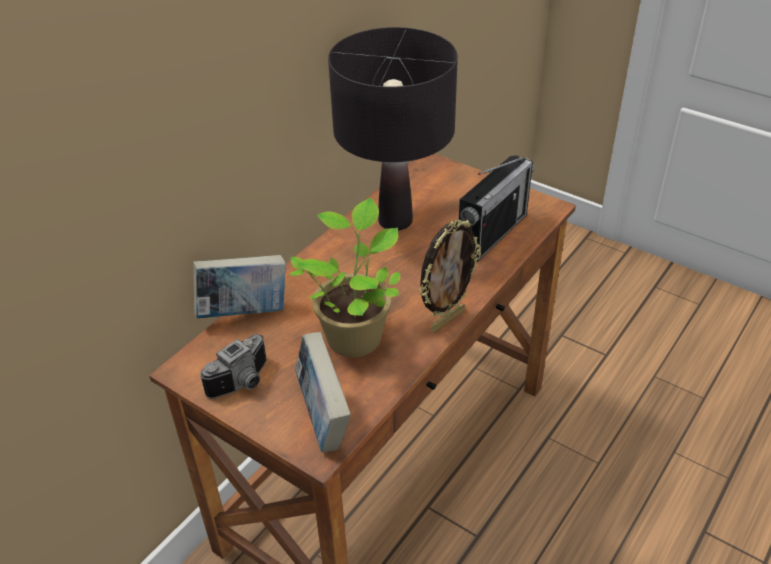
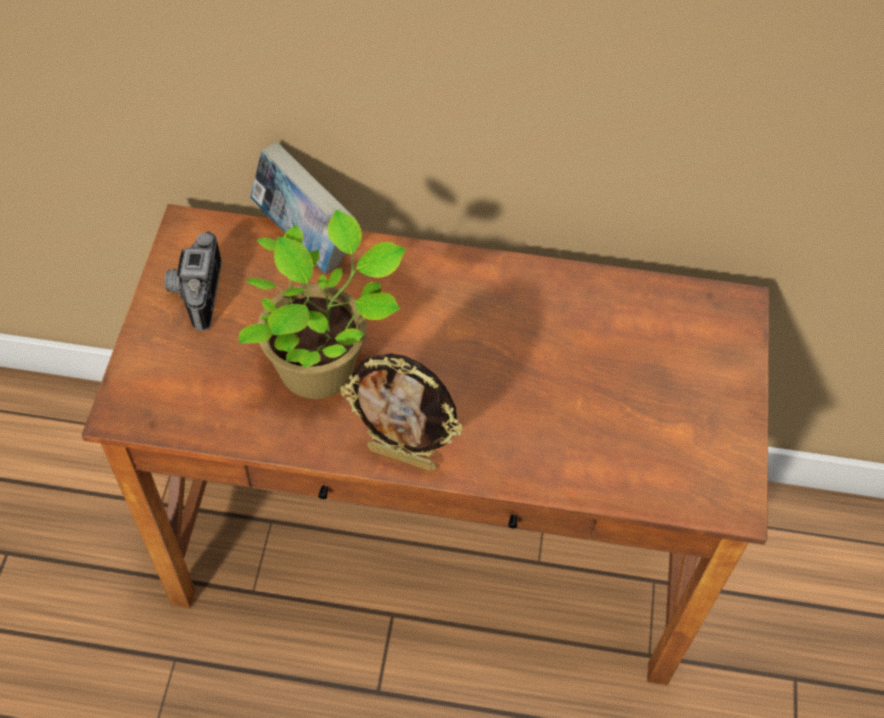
camera: 60 degrees right, 15 degrees up
camera [200,334,267,399] -> camera turned 75 degrees clockwise [165,231,222,331]
book [295,332,351,453] -> none
black table lamp [328,27,458,231] -> none
radio [459,155,534,262] -> none

